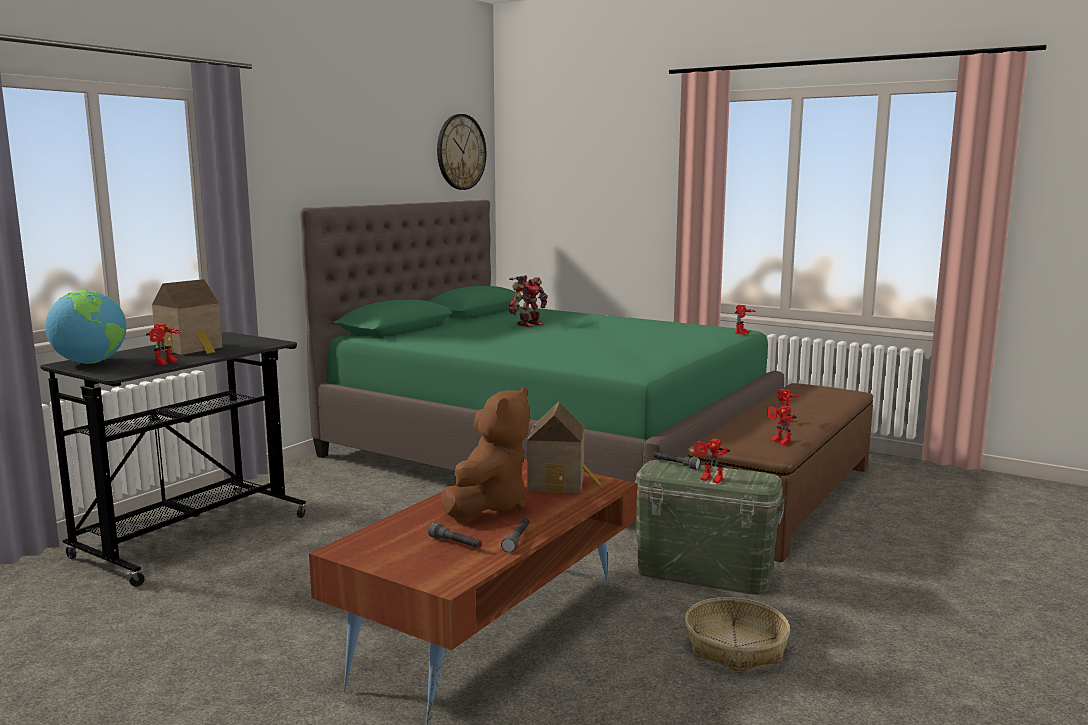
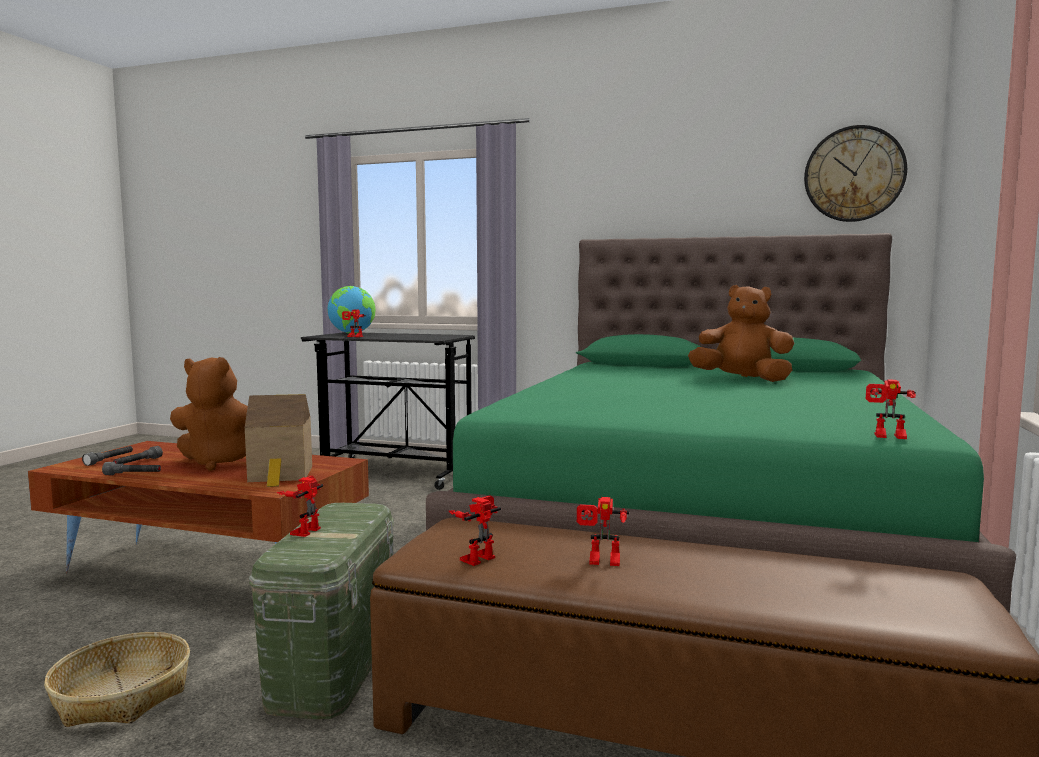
camera: 75 degrees right, 5 degrees down
toy house [152,279,223,355] -> none
toy robot [509,275,548,327] -> brown plush toy [688,285,794,382]
grey flashlight [654,452,701,470] -> grey flashlight moved to [82,446,133,466]

